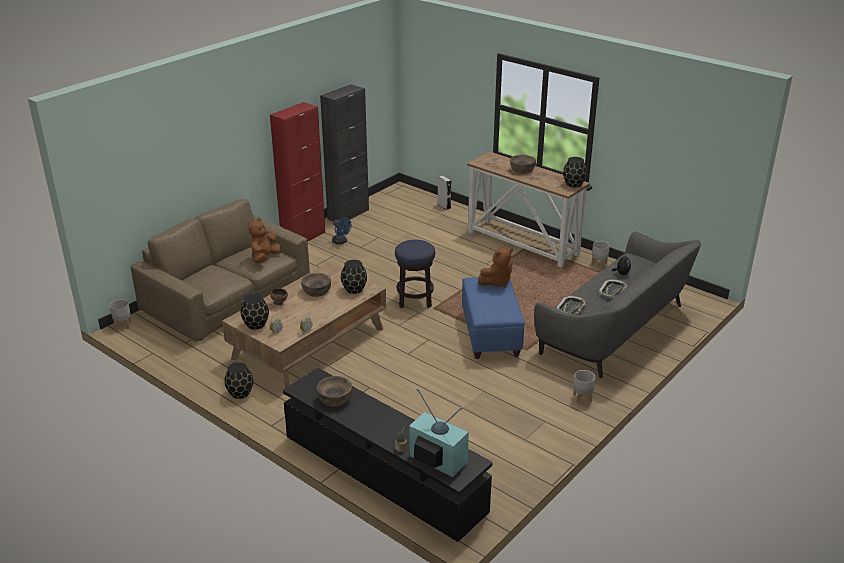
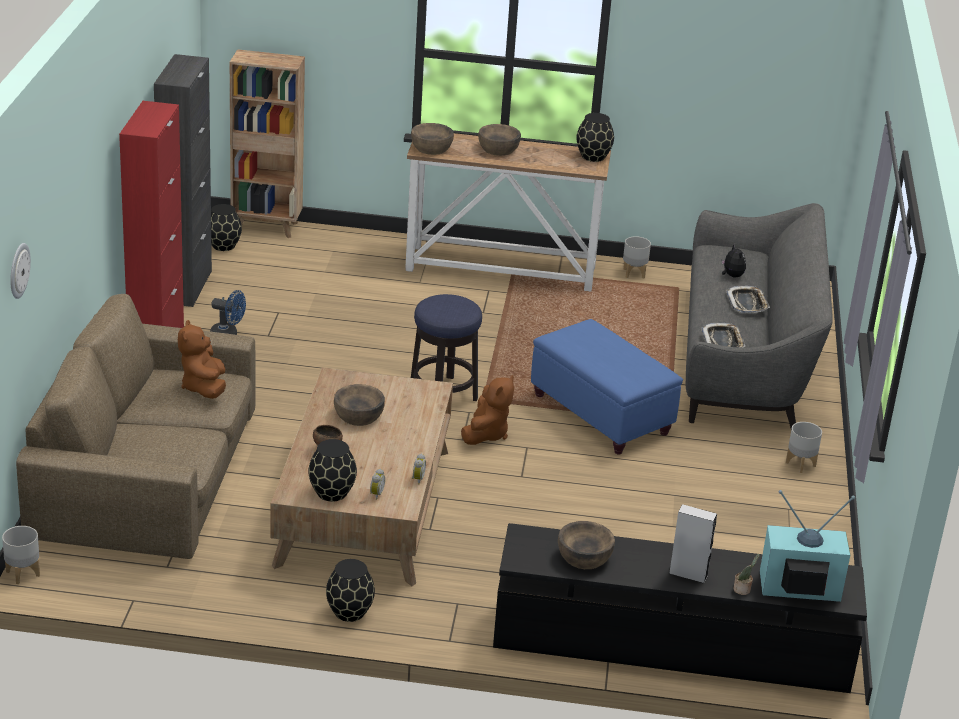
camera: 35 degrees left, 0 degrees up
black vase [341,260,367,294] -> black vase moved to [211,204,242,251]
grey speaker [438,175,451,210] -> grey speaker moved to [669,504,717,584]
brown plush toy [478,248,513,288] -> brown plush toy moved to [461,375,514,445]
none -> wall clock [10,243,31,299]
none -> brown bookcase [230,49,305,238]
none -> brown bowl [411,123,454,155]

